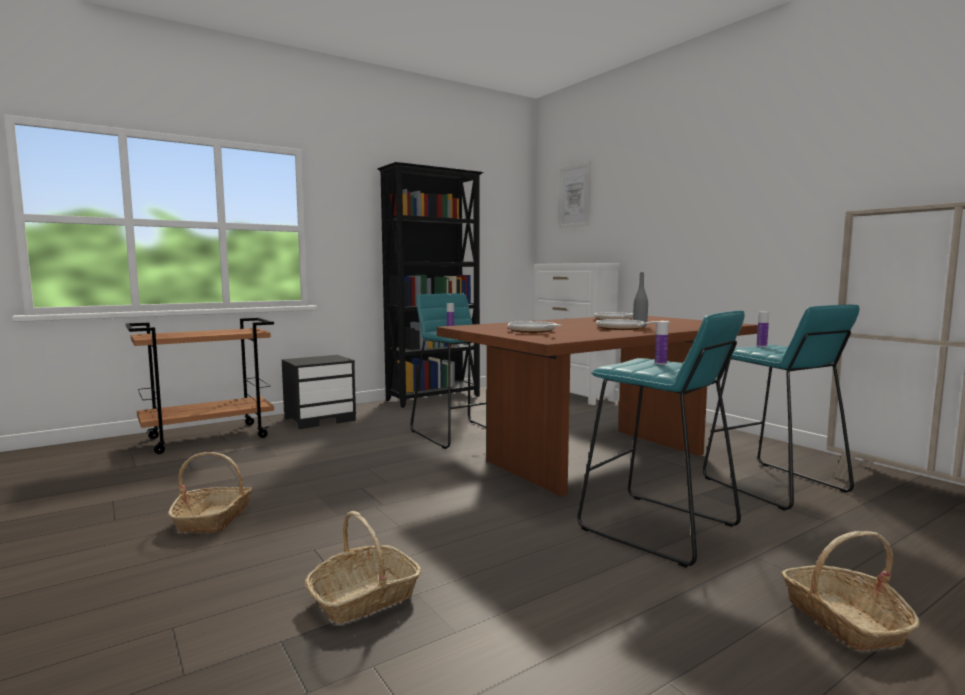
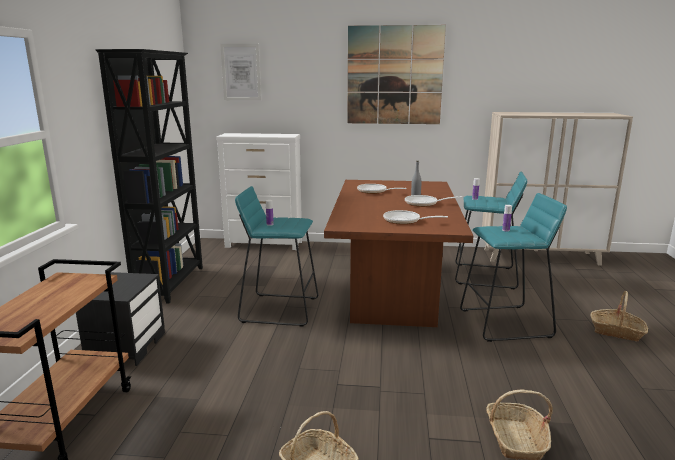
camera: 50 degrees left, 10 degrees up
none -> picture [347,25,446,124]

